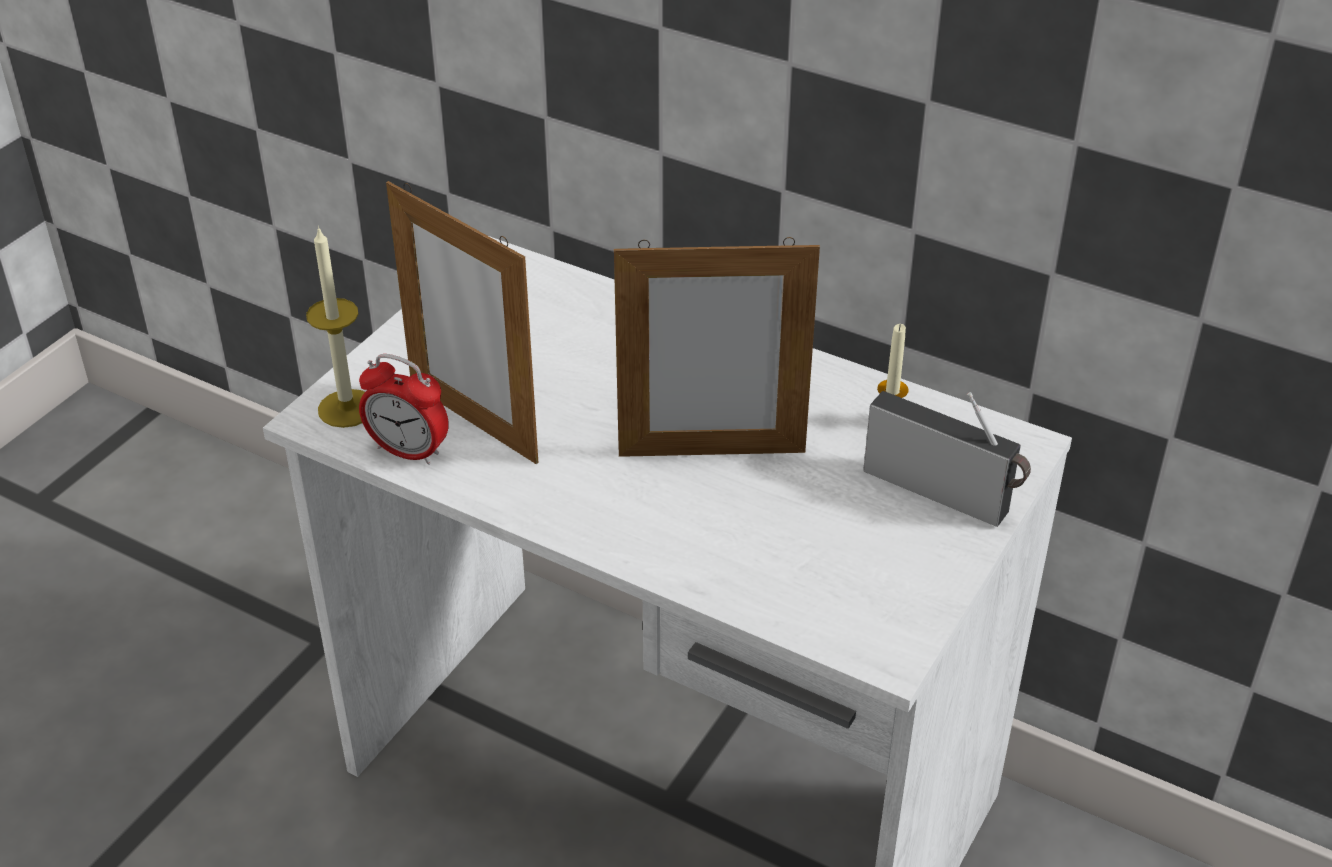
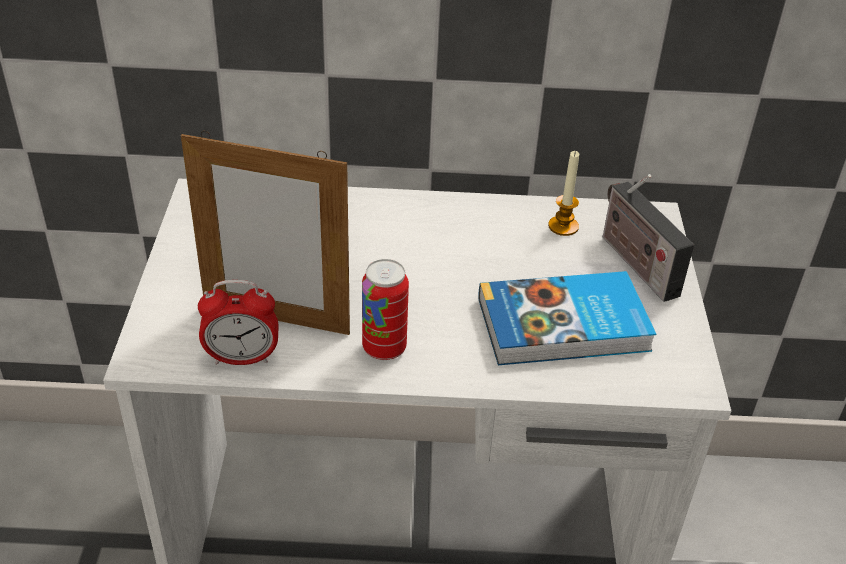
camera: 30 degrees left, 0 degrees up
candle [306,226,365,428] -> none
picture frame [614,237,820,457] -> none
radio [863,391,1031,527] -> radio turned 120 degrees counterclockwise [603,174,694,302]
none -> can [362,259,409,360]
none -> book [478,271,656,365]

